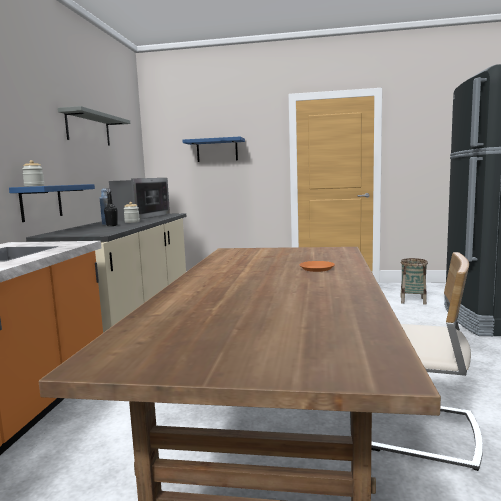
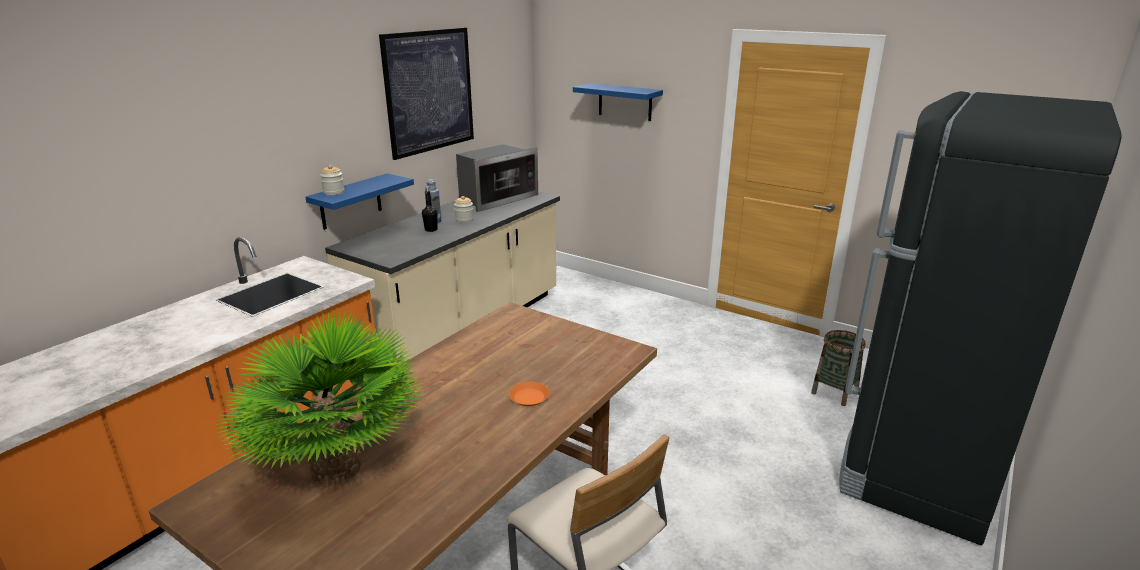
camera: 25 degrees right, 15 degrees up
grey shelf [58,106,130,146] -> picture [379,28,474,160]
none -> potted plant [216,310,425,485]

